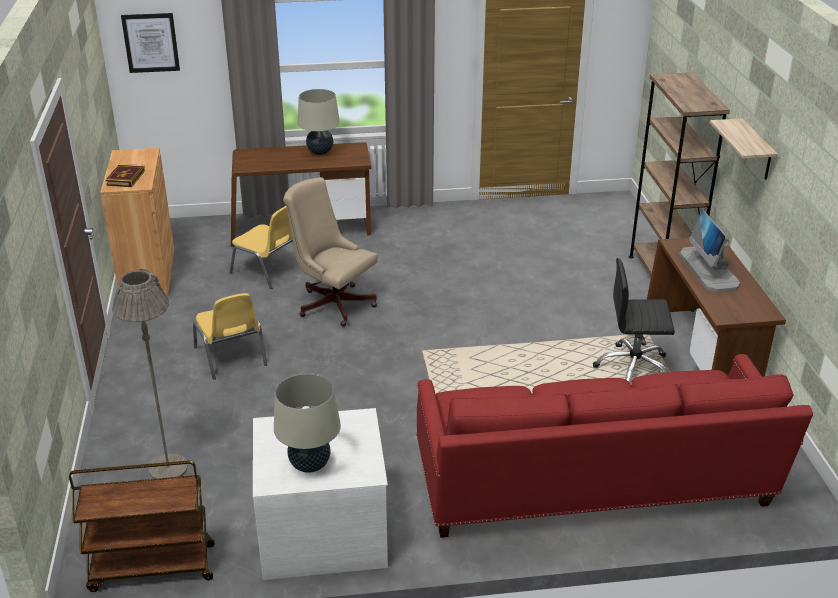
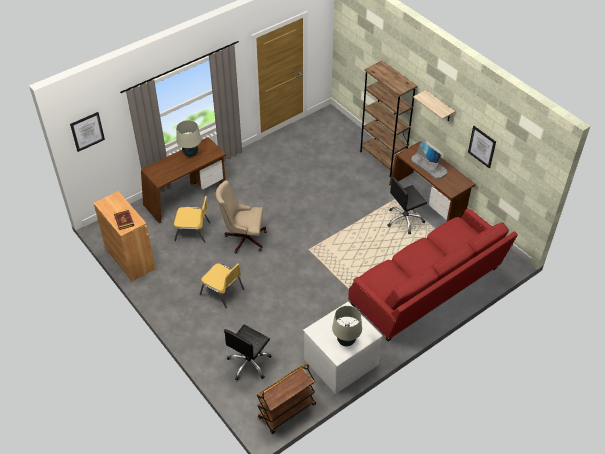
camera: 30 degrees left, 15 degrees up
grey floor lamp [112,269,188,479] -> black office chair [224,325,272,380]
none -> picture [468,126,496,168]

